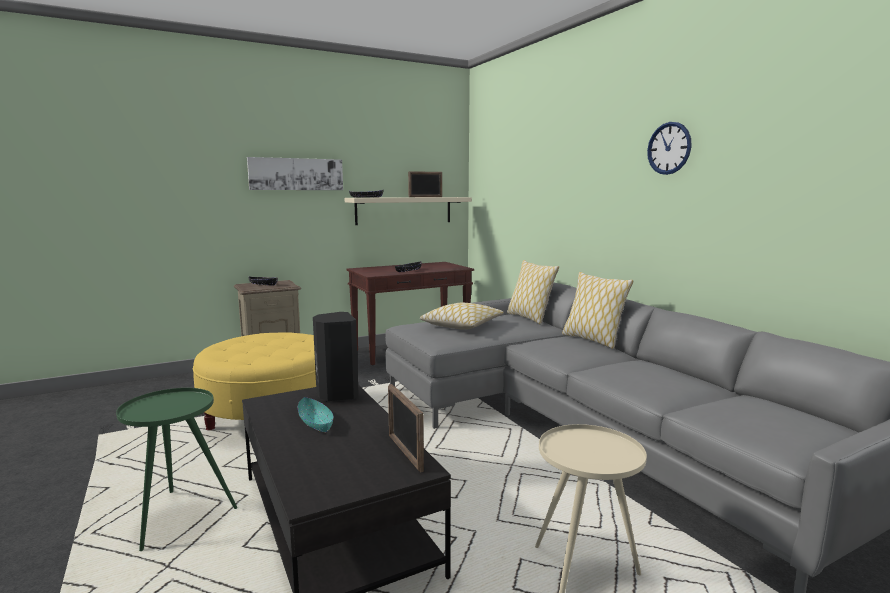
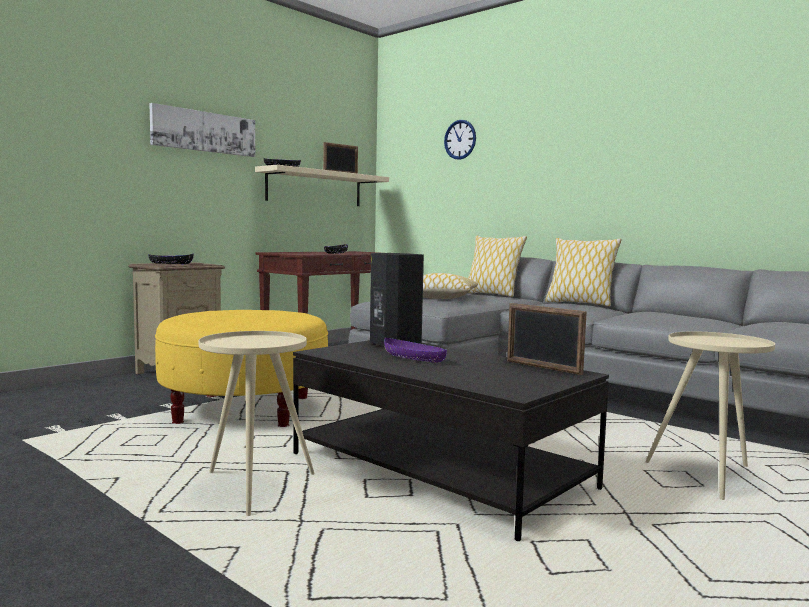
camera: 20 degrees left, 5 degrees down
green side table [116,388,237,551] -> beige side table [199,331,315,516]
turquoise bowl [298,397,334,432] -> purple bowl [384,337,447,363]
wall clock [647,122,692,175] -> wall clock moved to [444,120,476,160]

